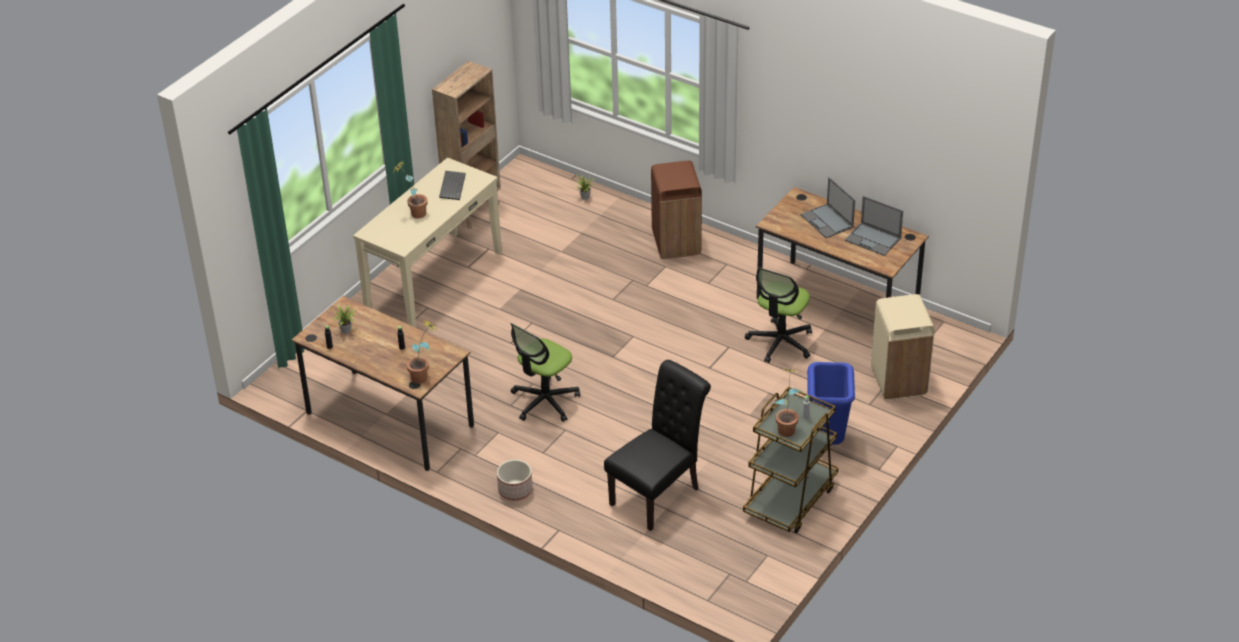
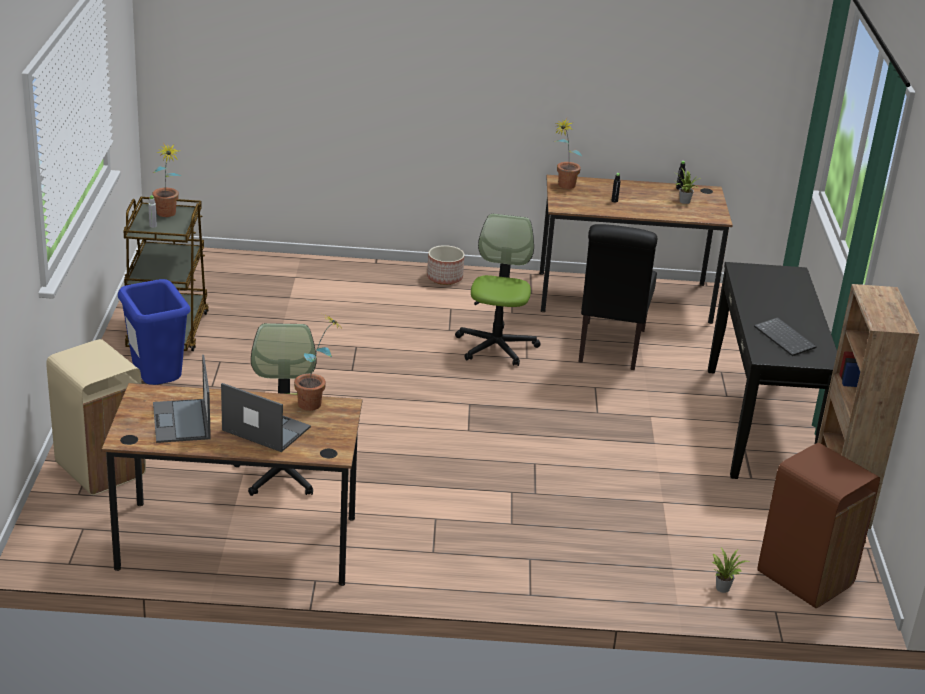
camera: 145 degrees right, 10 degrees down
beige console table [353,158,502,327] -> black console table [708,262,837,479]
potted plant [393,161,428,218] -> potted plant moved to [294,315,343,411]
black chair [604,360,711,531] -> black chair moved to [578,224,657,370]
brown trash can [651,161,702,259] -> brown trash can moved to [758,443,880,608]
laptop [845,196,903,256] -> laptop turned 105 degrees counterclockwise [153,355,211,443]

